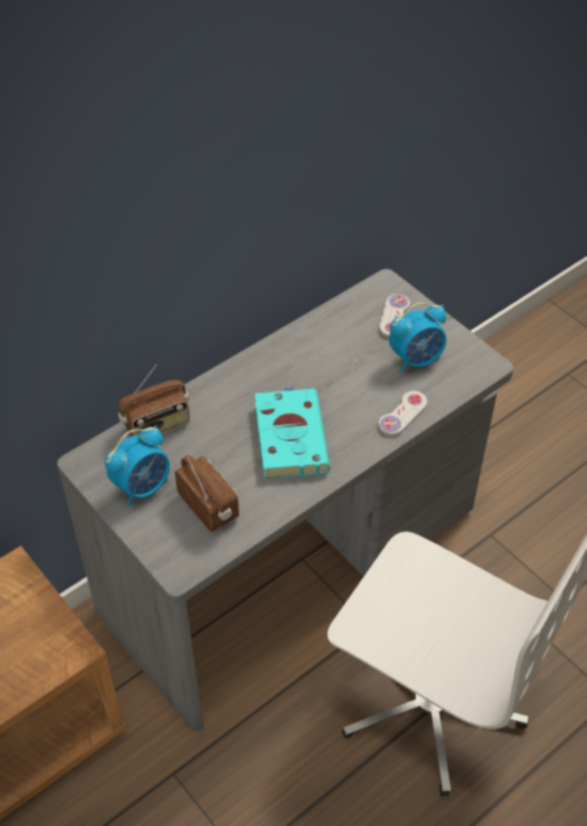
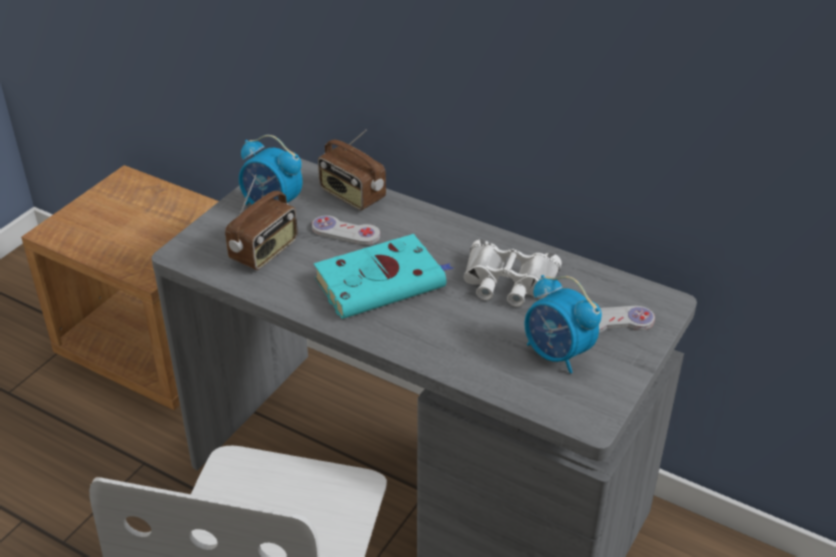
camera: 70 degrees right, 10 degrees down
white game controller [378,391,427,436] -> white game controller moved to [312,215,380,245]
none -> white binoculars [464,240,562,307]

